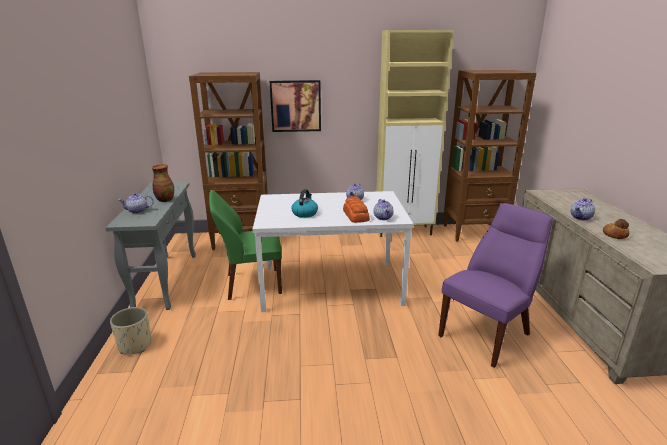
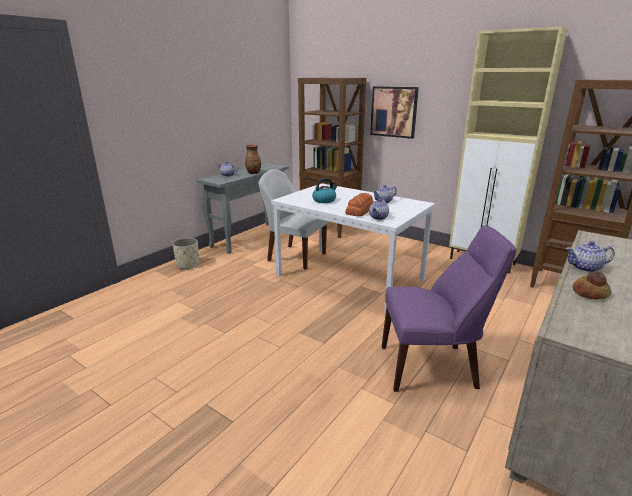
camera: 40 degrees right, 0 degrees up
green chair [209,190,282,300] -> white chair [259,169,327,270]

